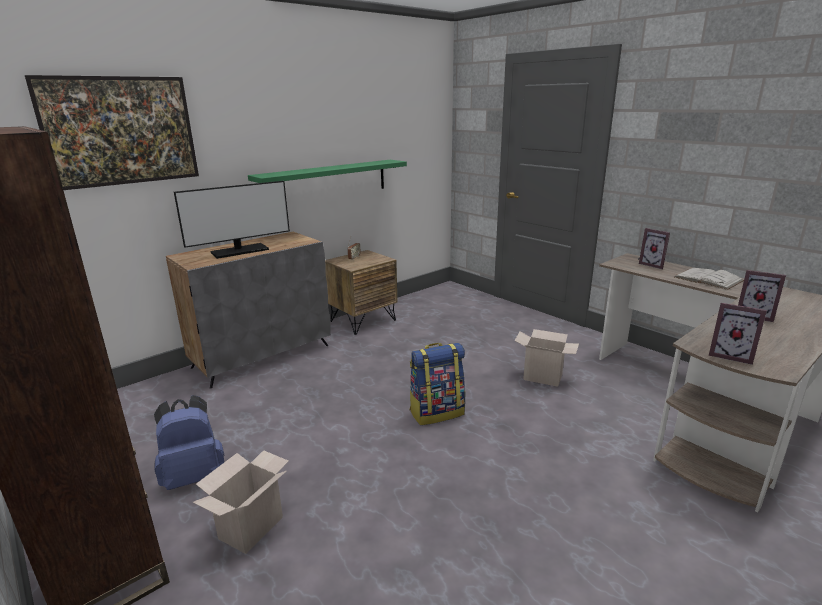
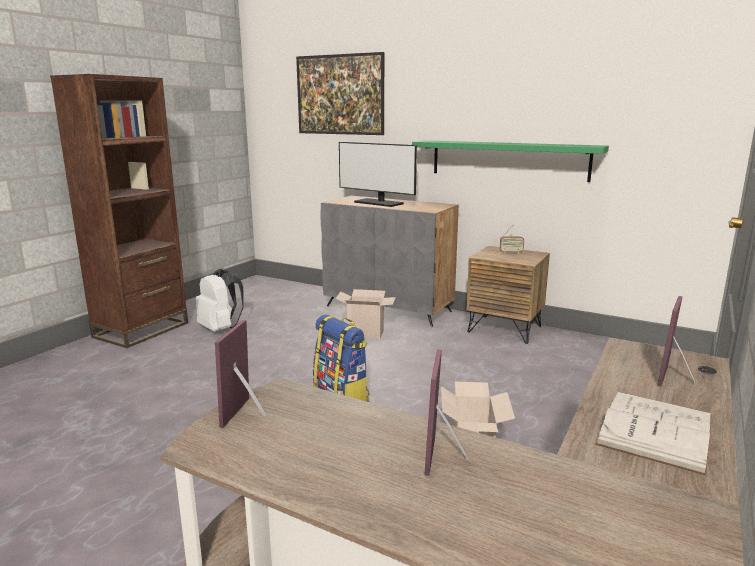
camera: 70 degrees right, 5 degrees down
blue backpack [154,395,225,490] -> white backpack [196,269,243,332]
cardboard box [193,450,289,554] -> cardboard box moved to [335,289,396,339]

